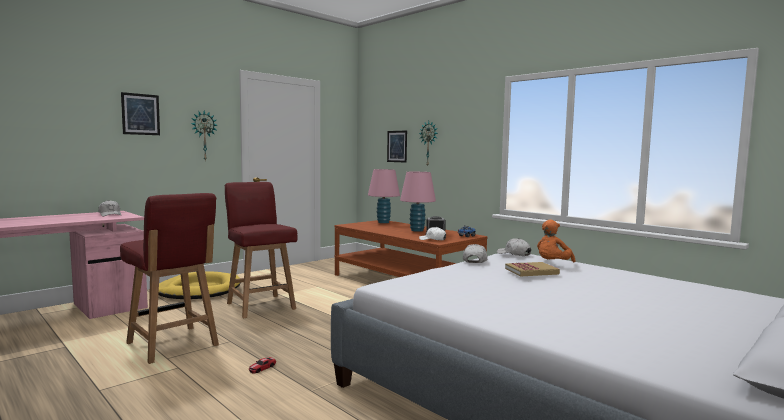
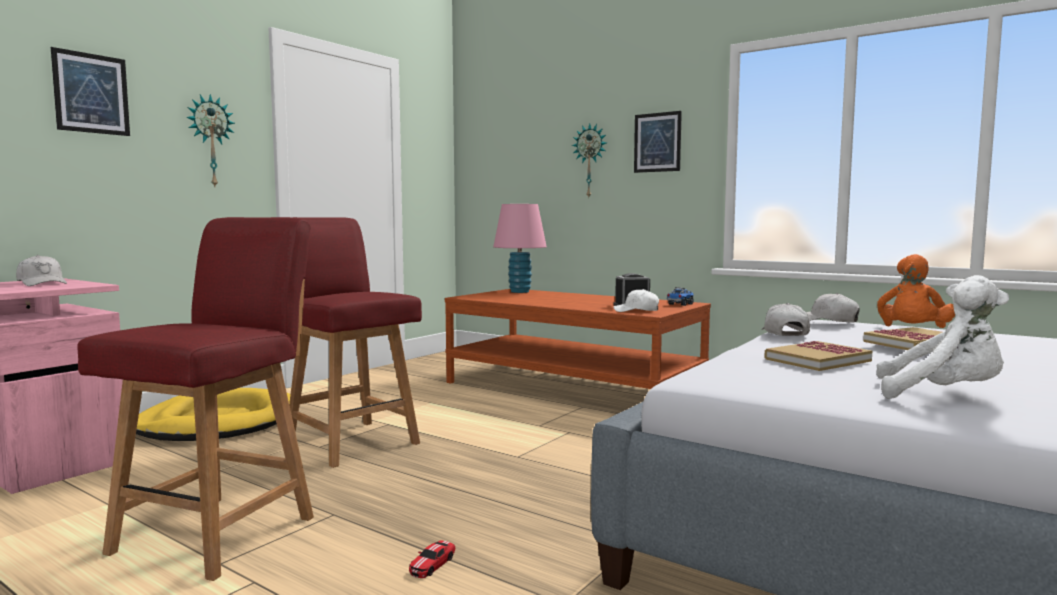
camera: 10 degrees left, 0 degrees up
red chair [120,193,219,364] -> red chair turned 105 degrees counterclockwise [77,217,314,581]
picture [387,130,407,163] -> picture moved to [634,111,682,173]
pink table lamp [400,172,436,232] -> none
none -> book [764,341,872,371]
none -> white plush toy [876,275,1009,399]

